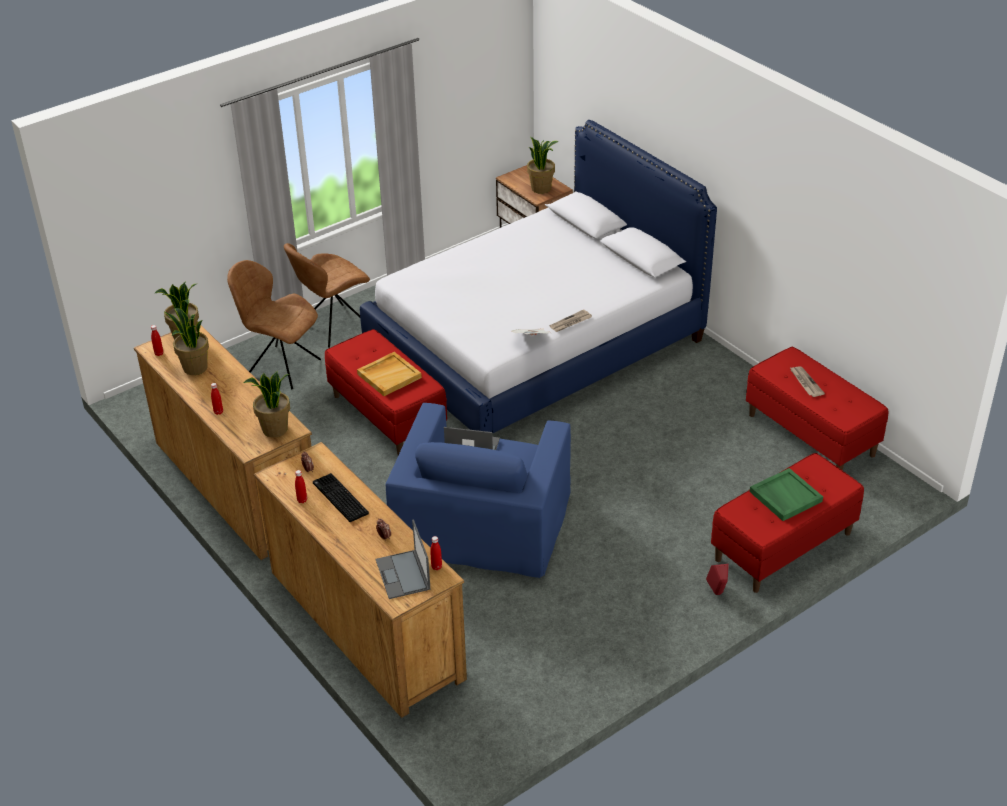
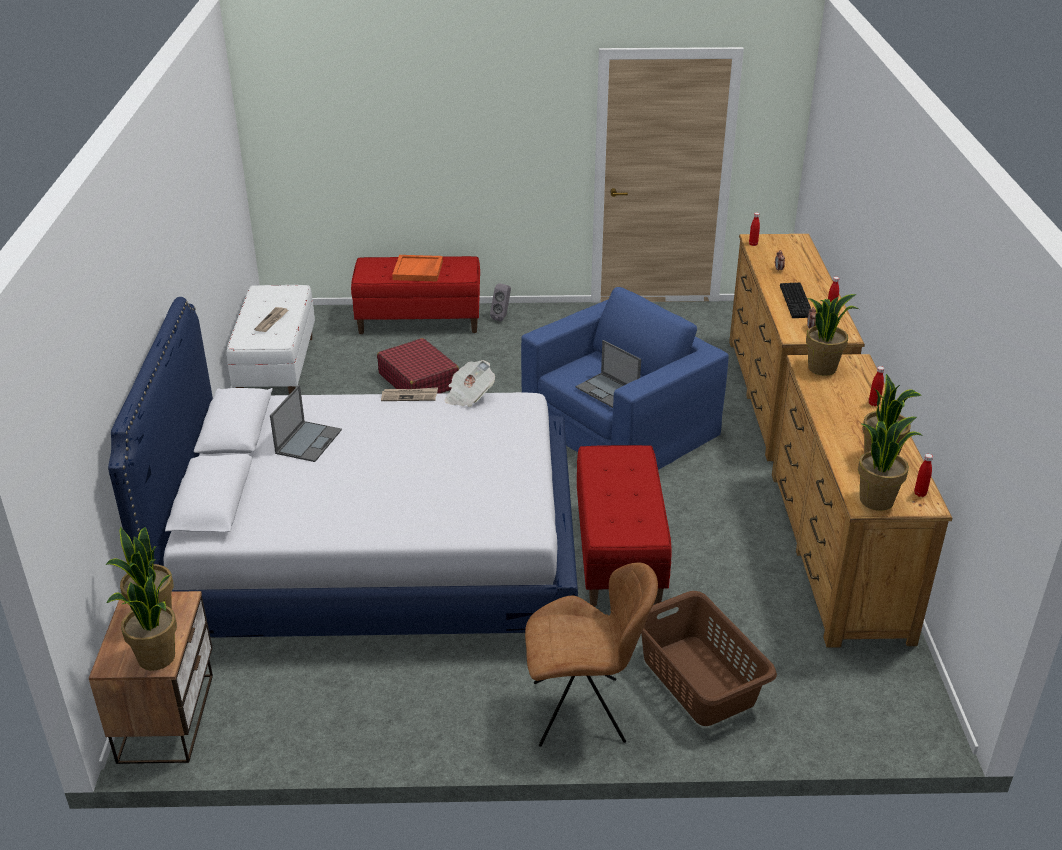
camera: 145 degrees left, 5 degrees down
brown chair [227,260,321,389] -> brown laundry basket [641,591,777,726]
beige tray [357,352,422,396] -> none
laptop [376,519,430,599] -> laptop moved to [270,385,342,462]
red speaker [706,564,729,595] -> grey speaker [490,283,511,321]
red bench [746,347,888,470] -> white bench [227,285,315,394]
green tray [750,468,823,521] -> orange tray [392,255,443,282]
none -> potted plant [106,574,177,671]
none -> red suitcase [377,338,459,394]

